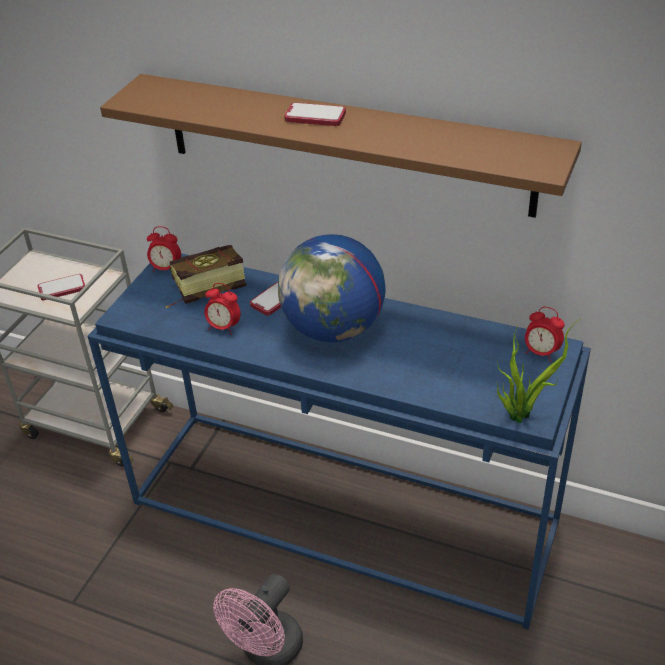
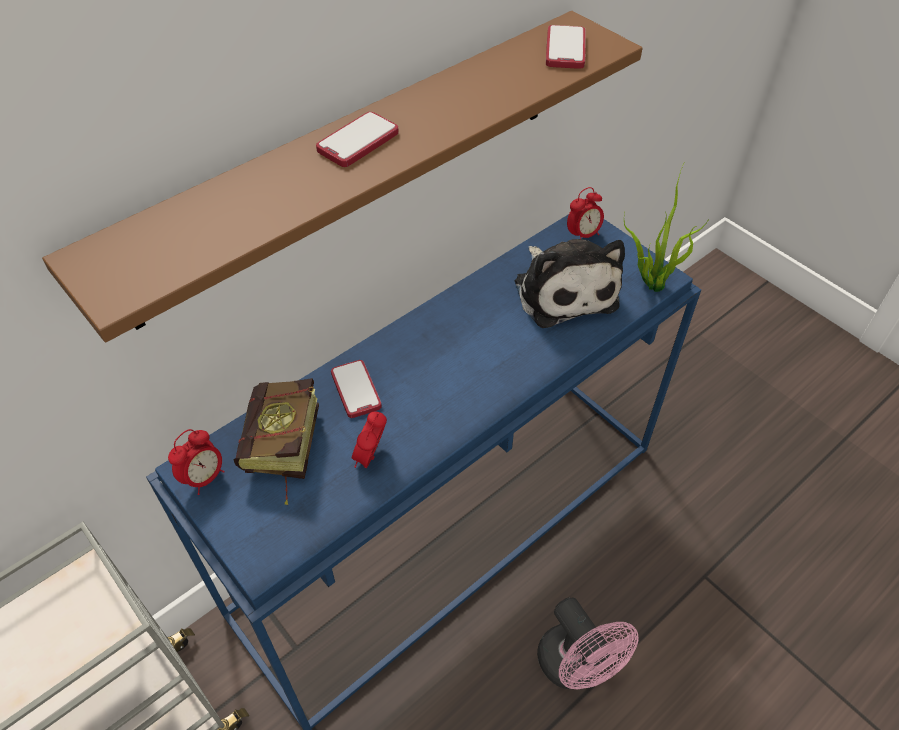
camera: 65 degrees left, 10 degrees up
phone [38,274,85,300] -> phone moved to [546,25,586,69]
alarm clock [204,283,241,335] -> alarm clock turned 150 degrees clockwise [352,411,387,468]
globe [278,234,386,342] -> none
none -> plush toy [515,239,625,328]

